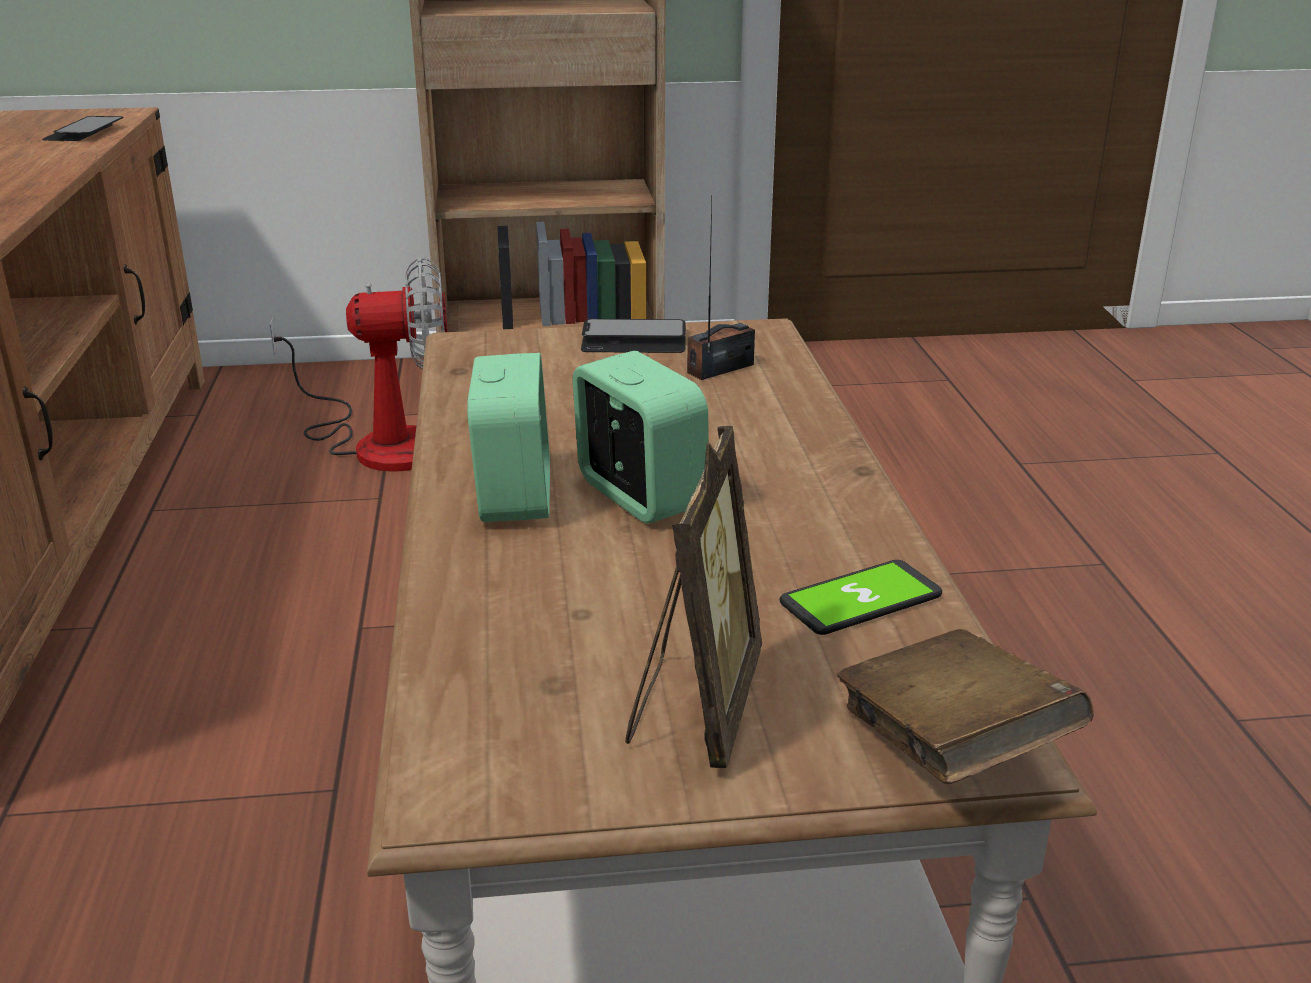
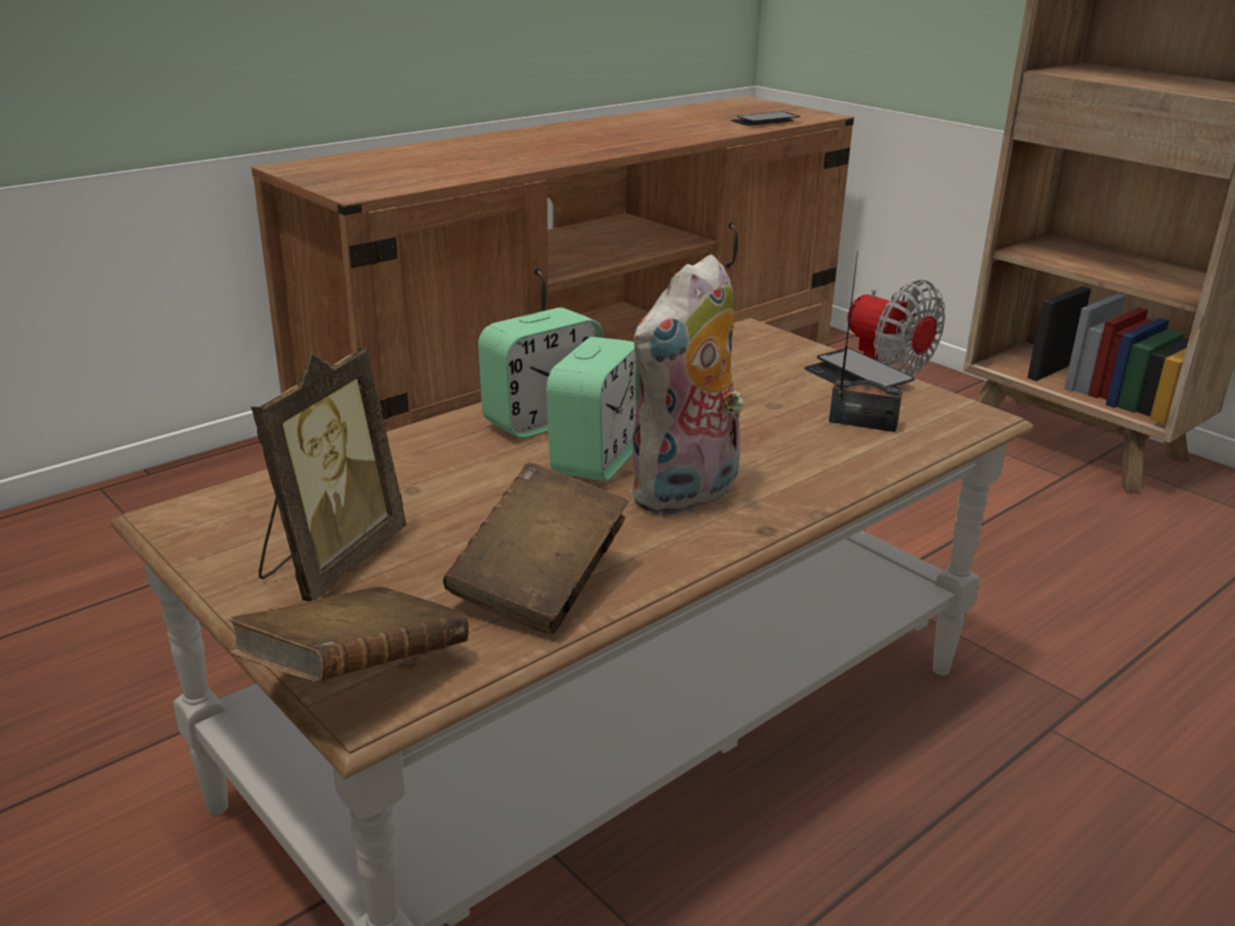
camera: 55 degrees right, 0 degrees up
picture frame [625,426,762,768] -> picture frame turned 45 degrees counterclockwise [251,347,406,601]
phone [780,560,942,635] -> brown book [443,463,629,634]
none -> plush toy [630,254,744,516]

